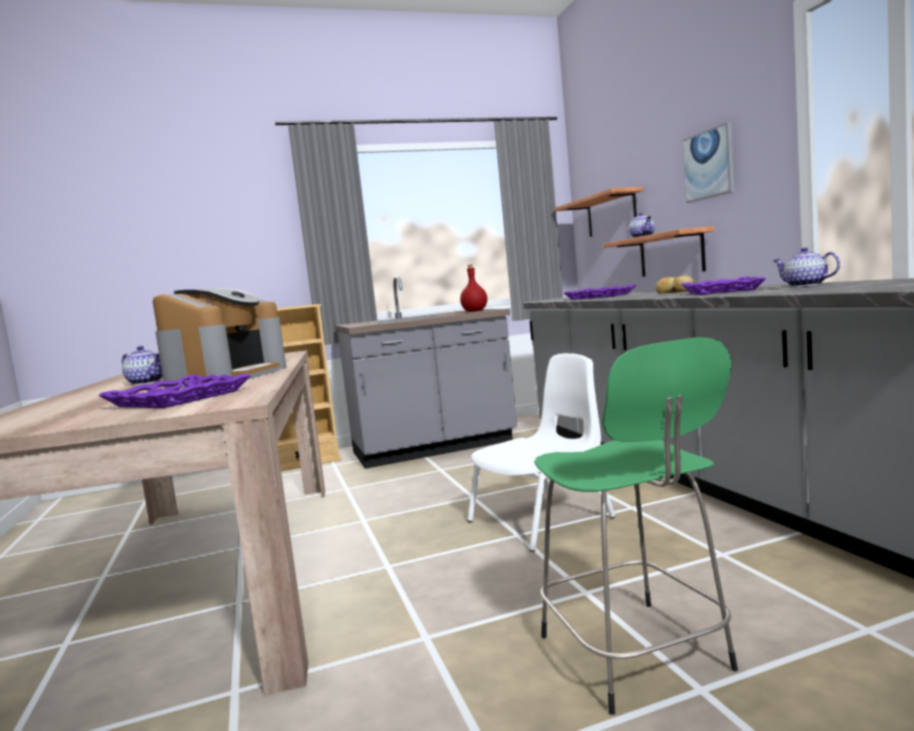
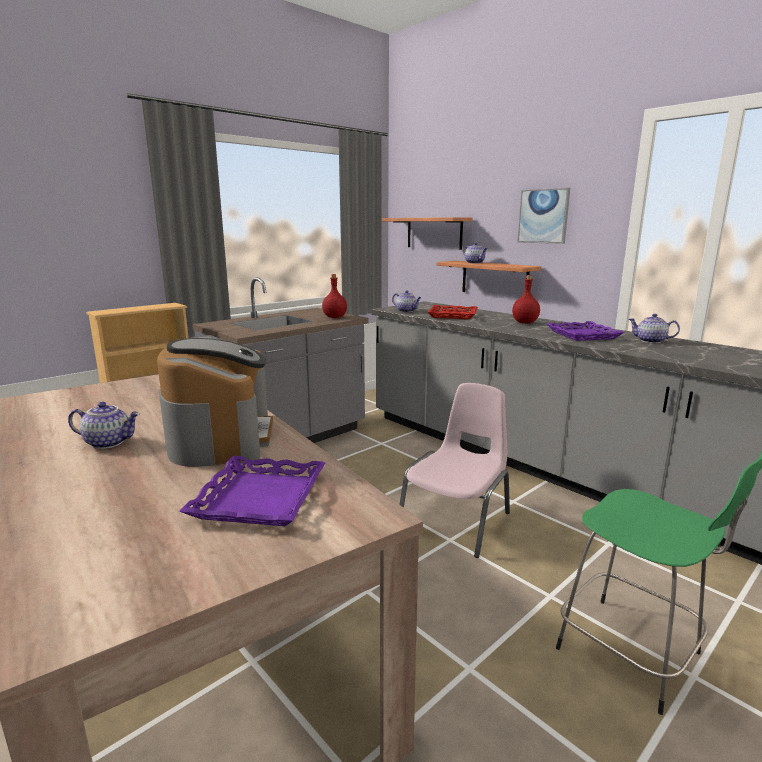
camera: 25 degrees left, 10 degrees up
white chair [467,353,616,552] -> pink chair [399,383,510,558]
purple tray [563,285,636,300] -> red tray [427,305,478,319]
bread [655,275,694,294] -> red bottle [512,275,540,323]
none -> teapot [392,290,422,312]

